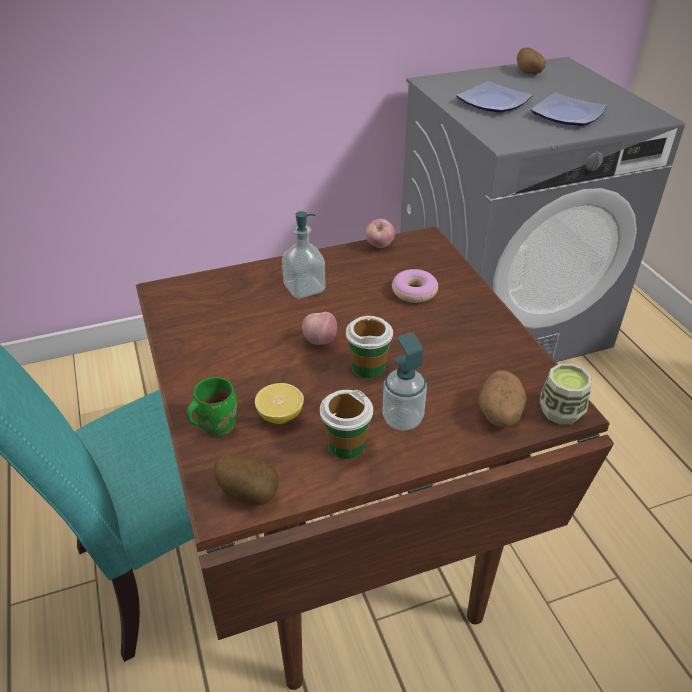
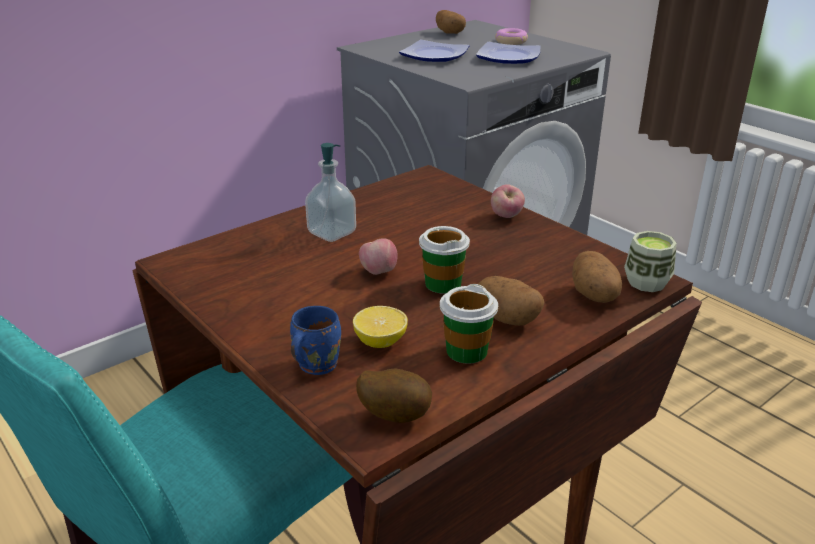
camera: 20 degrees left, 10 degrees down
green mug [186,377,237,437] -> blue mug [290,306,341,375]
apple [366,219,395,248] -> apple moved to [491,184,525,218]
soap dispenser [382,332,427,431] -> potato [478,276,545,326]
donut [391,269,438,303] -> donut moved to [495,28,528,45]

